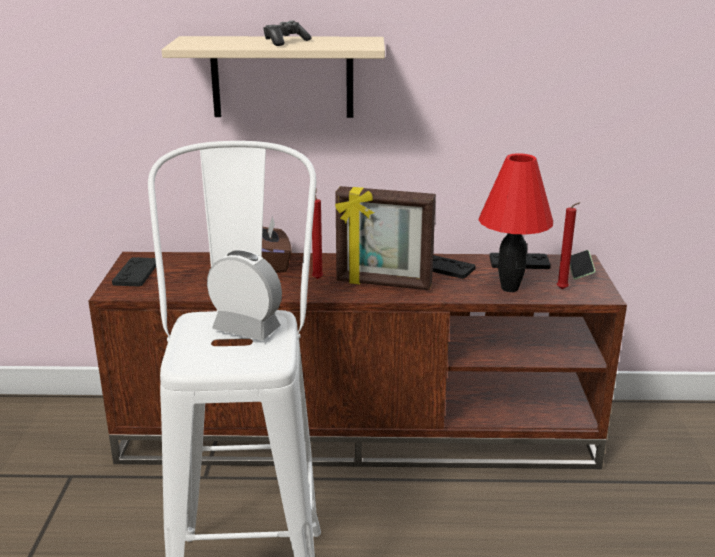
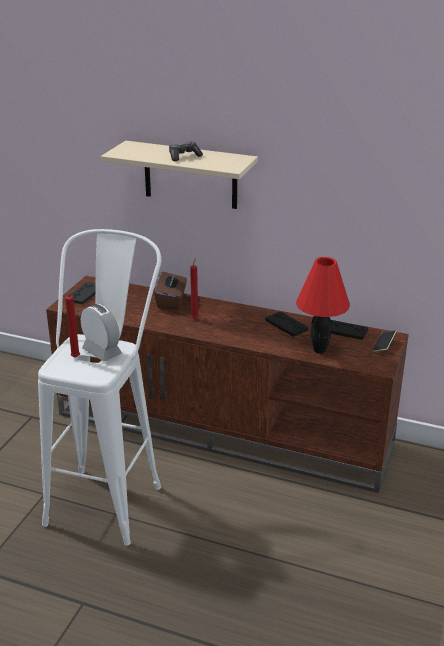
camera: 20 degrees right, 5 degrees up
picture frame [335,186,436,290] -> none
red candle [557,202,580,289] -> red candle moved to [65,294,80,358]

